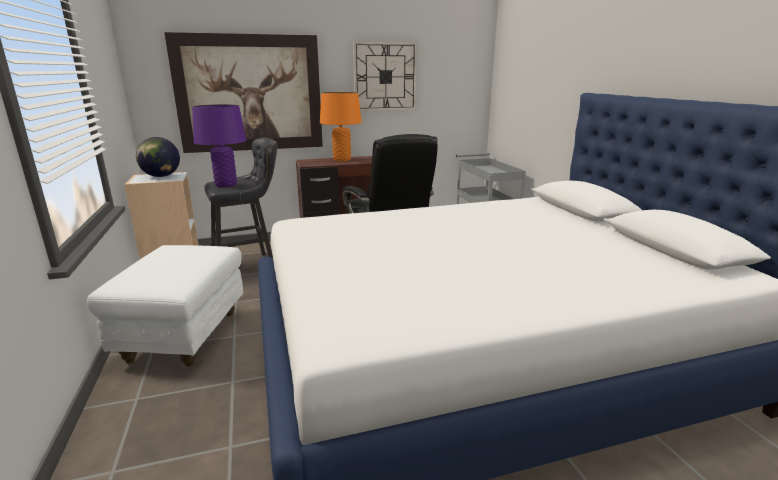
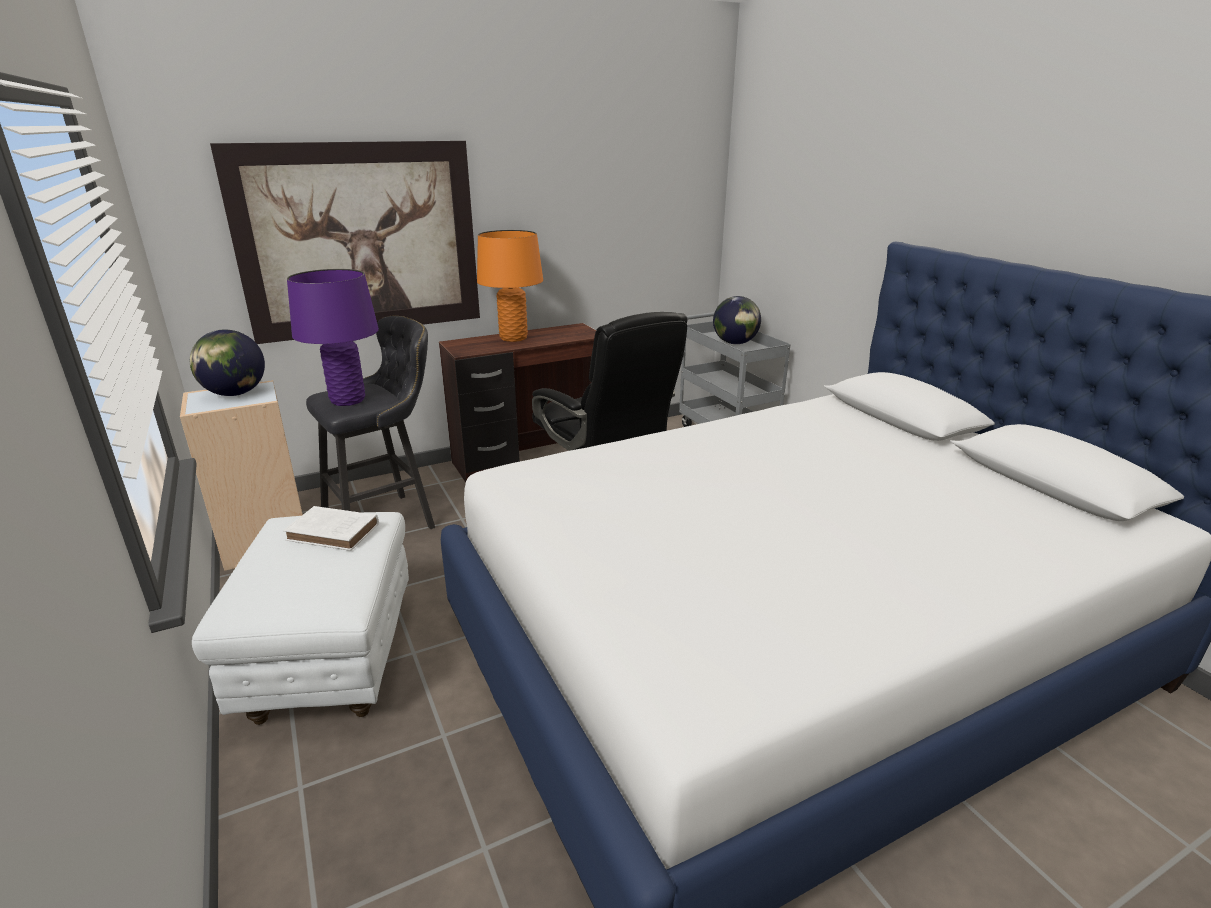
camera: 10 degrees left, 5 degrees up
wall clock [353,41,417,111] -> none
none -> white book [284,506,379,551]
none -> globe [713,296,761,344]

